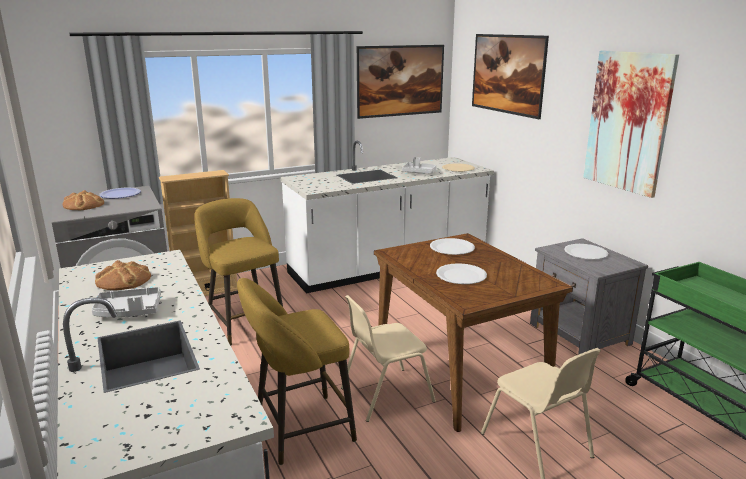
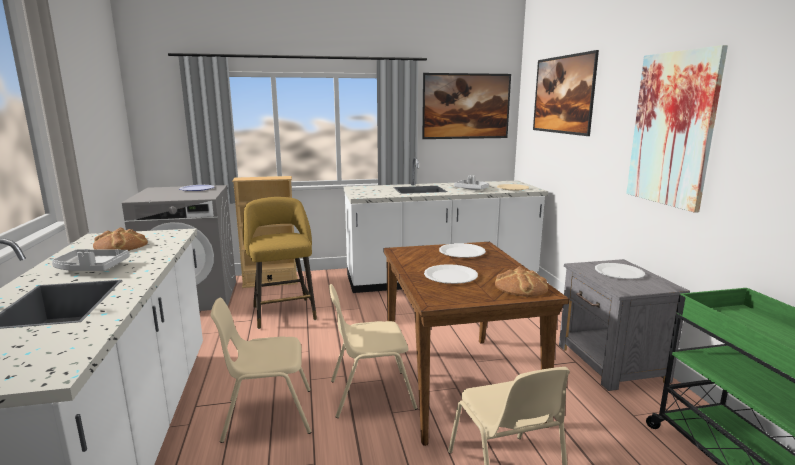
camera: 15 degrees right, 5 degrees down
bread [63,190,104,210] -> bread moved to [495,266,548,297]
yellow stool [237,278,357,465] -> beige chair [210,298,311,443]

